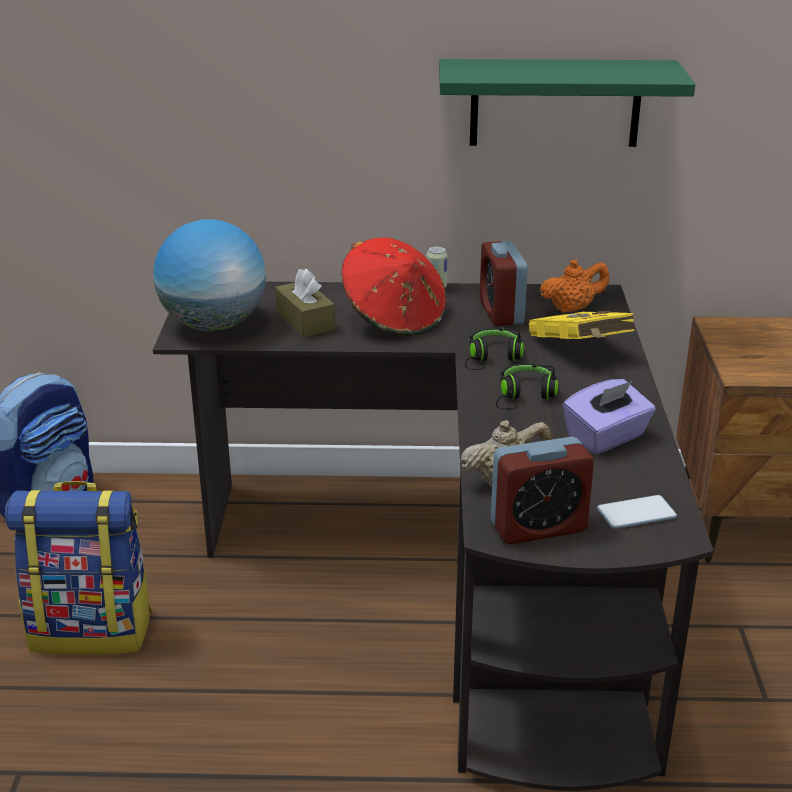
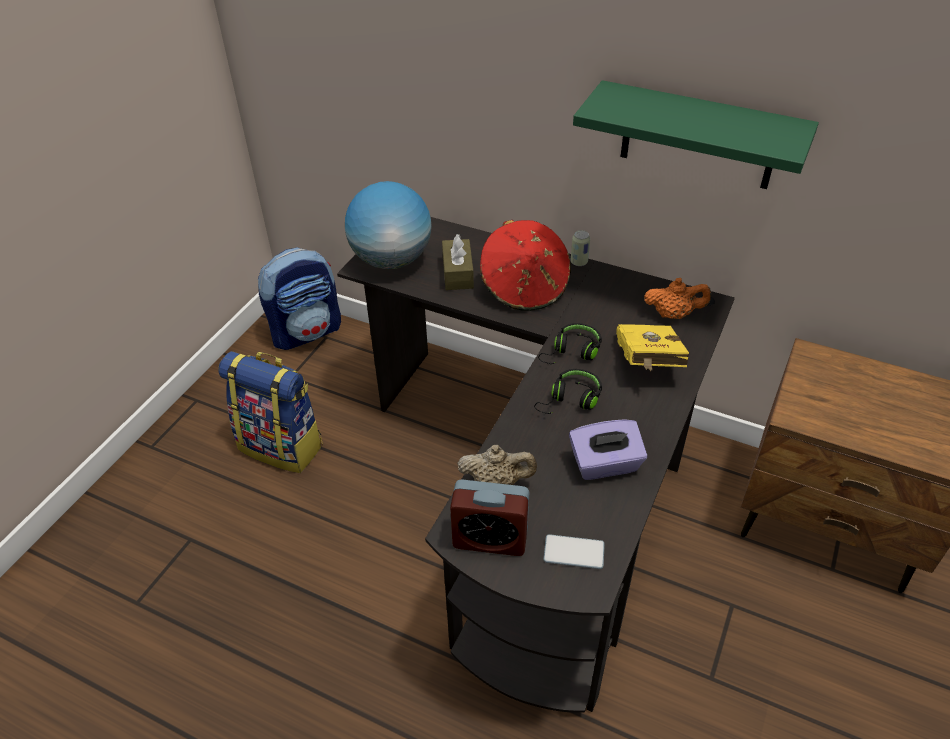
camera: 25 degrees right, 15 degrees up
alarm clock [479,241,528,326] -> none

